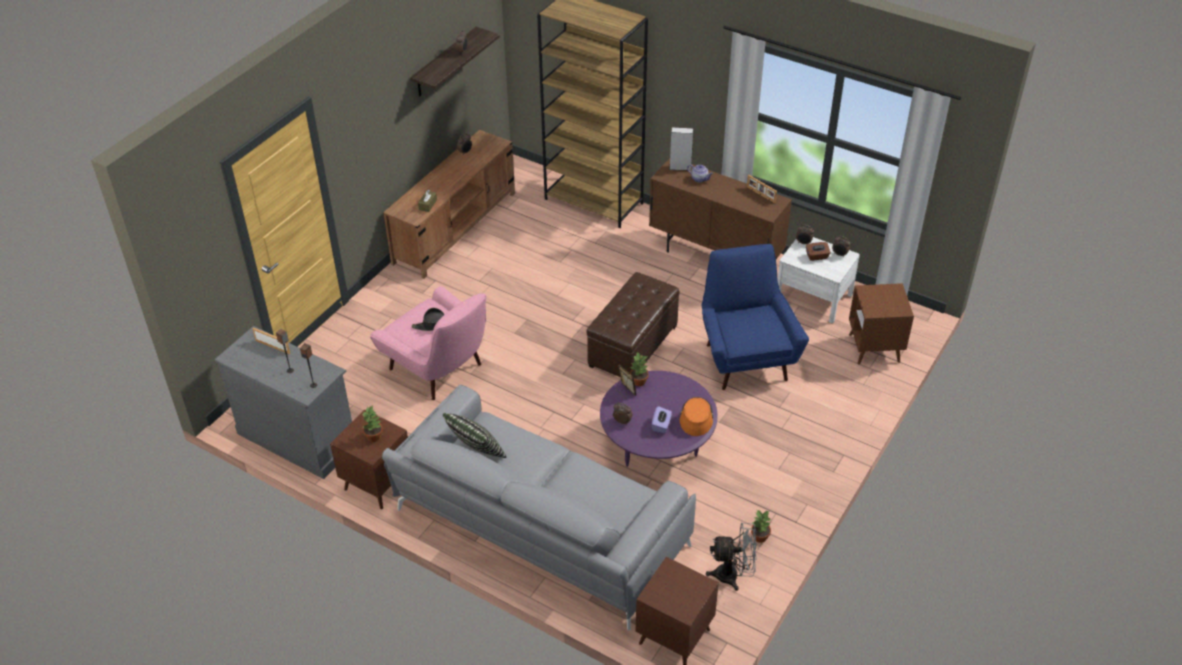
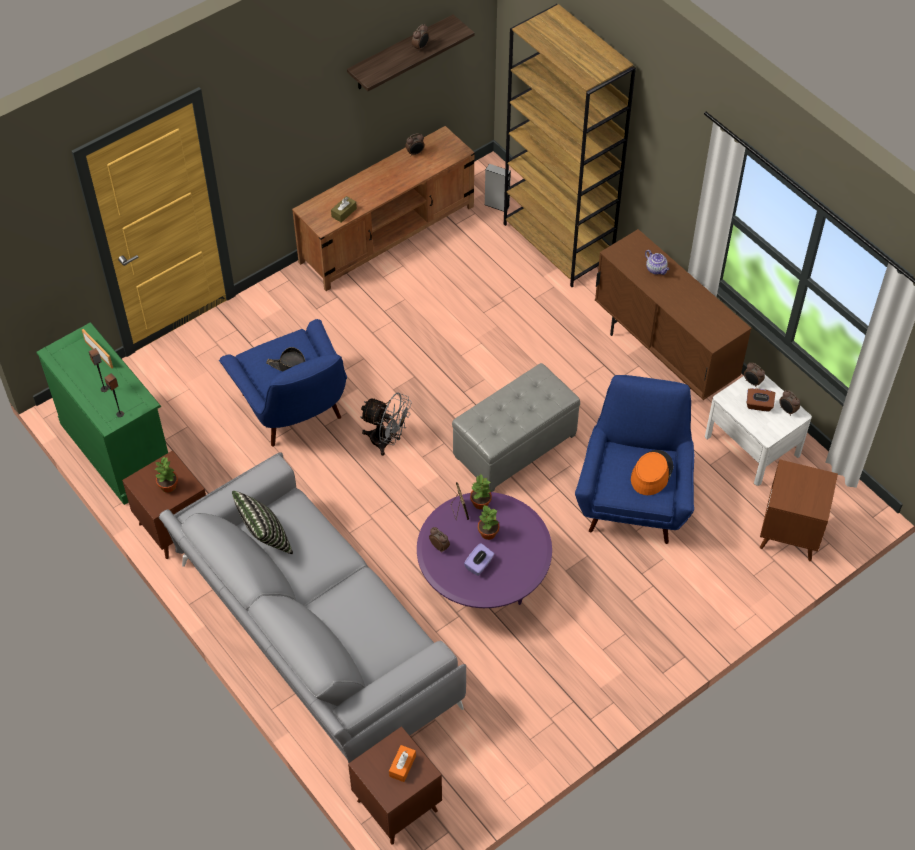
camera: 20 degrees right, 10 degrees up
grey dresser [215,326,352,479] -> green dresser [36,322,168,505]
pink armchair [370,286,486,400] -> blue armchair [219,319,347,447]
brown ottoman [586,272,680,377] -> grey ottoman [452,363,580,492]
grey speaker [669,128,693,171] -> grey speaker moved to [484,164,511,212]
orange hat [680,397,713,436] -> orange hat moved to [631,450,673,495]
grey fan [706,523,757,591] -> grey fan moved to [360,392,412,456]
picture frame [747,175,777,203] -> none
potted plant [751,510,771,543] -> potted plant moved to [478,505,499,540]
none -> orange tissue box [389,745,416,782]

